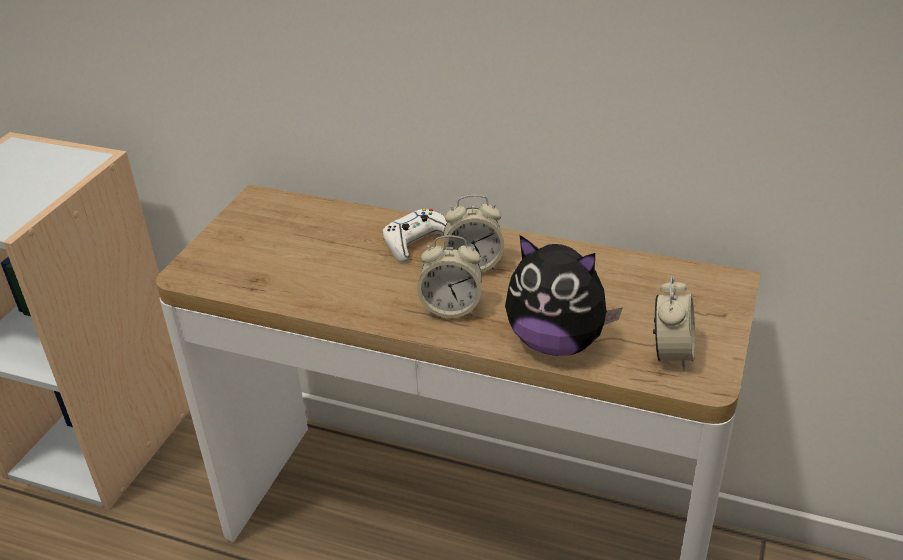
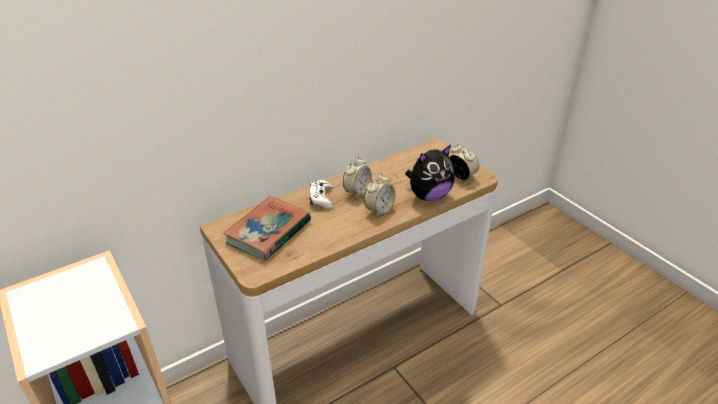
camera: 55 degrees left, 0 degrees up
none -> book [223,196,311,261]

